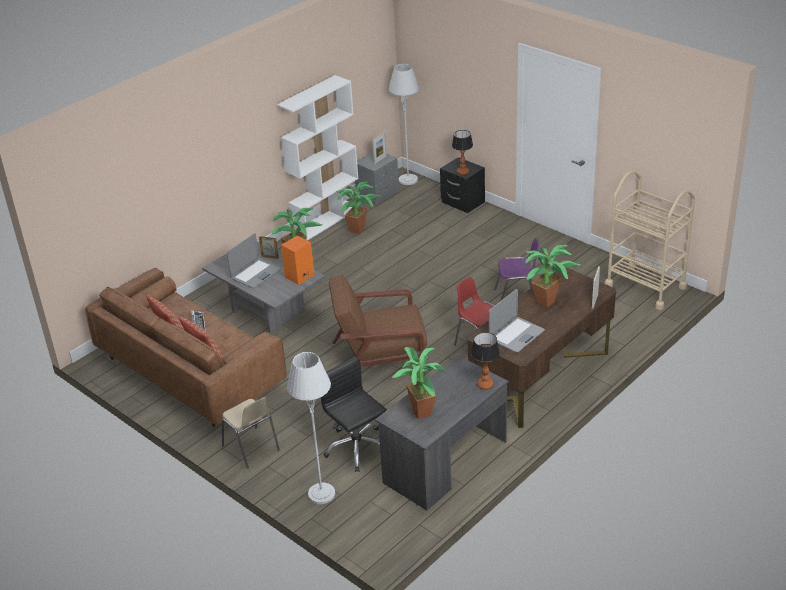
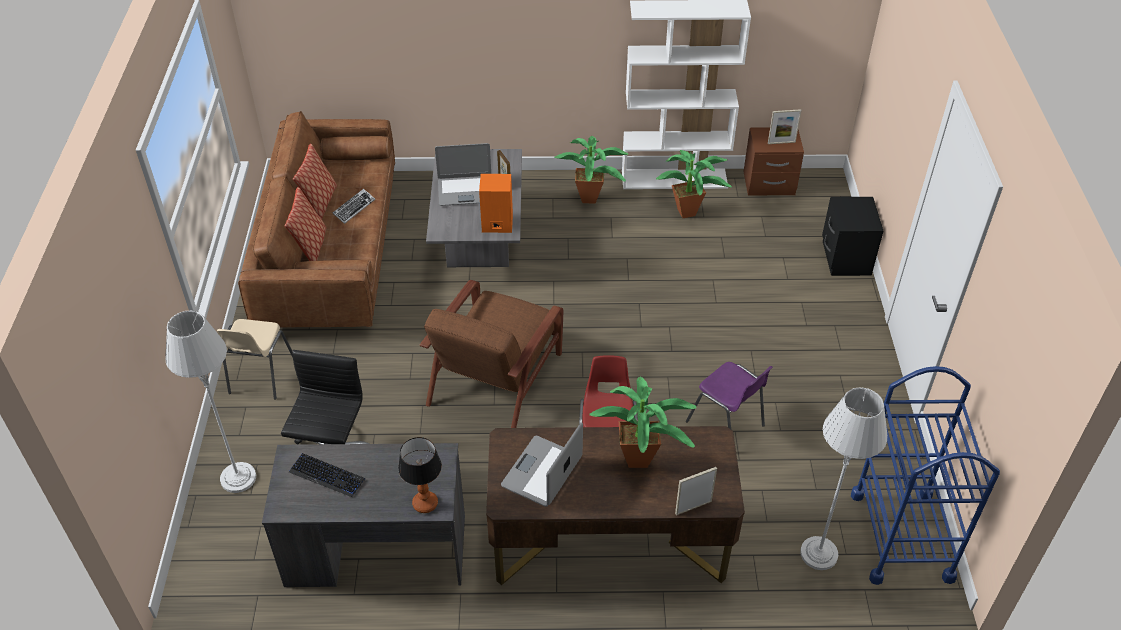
camera: 45 degrees right, 10 degrees up
brown armchair [329,275,427,367] -> brown armchair turned 105 degrees counterclockwise [420,280,563,428]
grey nightstand [355,152,399,205] -> brown nightstand [743,127,804,196]
grey floor lamp [389,64,419,185] -> grey floor lamp moved to [800,387,887,570]
potted plant [392,347,447,419] -> keyboard [289,453,365,497]
table lamp [452,130,473,175] -> none
laptop [489,289,545,353] -> laptop turned 120 degrees clockwise [501,422,583,507]
beige cart [605,171,695,310] -> blue cart [851,366,1000,585]

